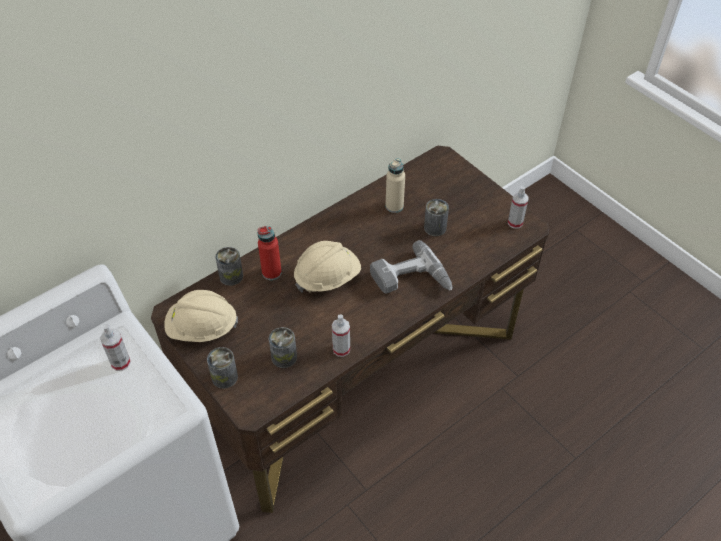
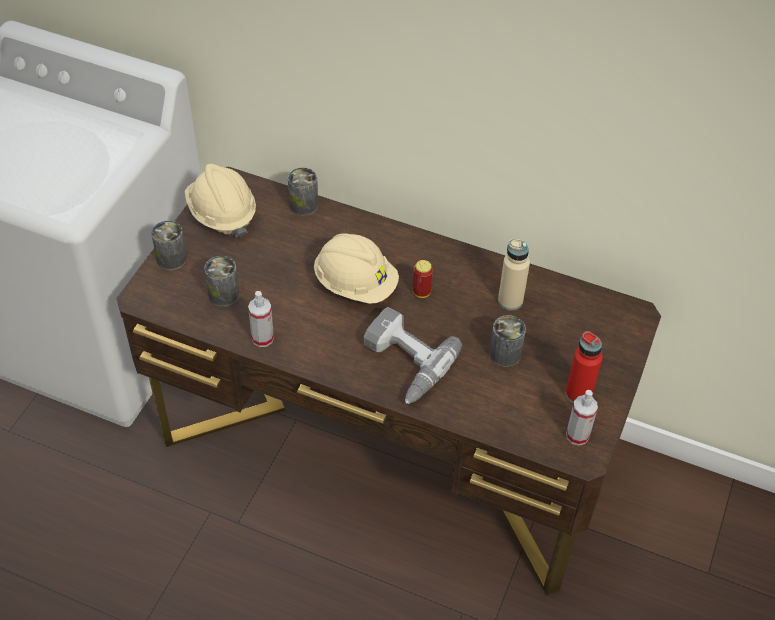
camera: 60 degrees right, 0 degrees up
spray bottle [100,324,131,371] -> none
red bottle [258,226,282,280] -> red bottle moved to [565,331,603,404]
none -> can [413,260,433,298]

